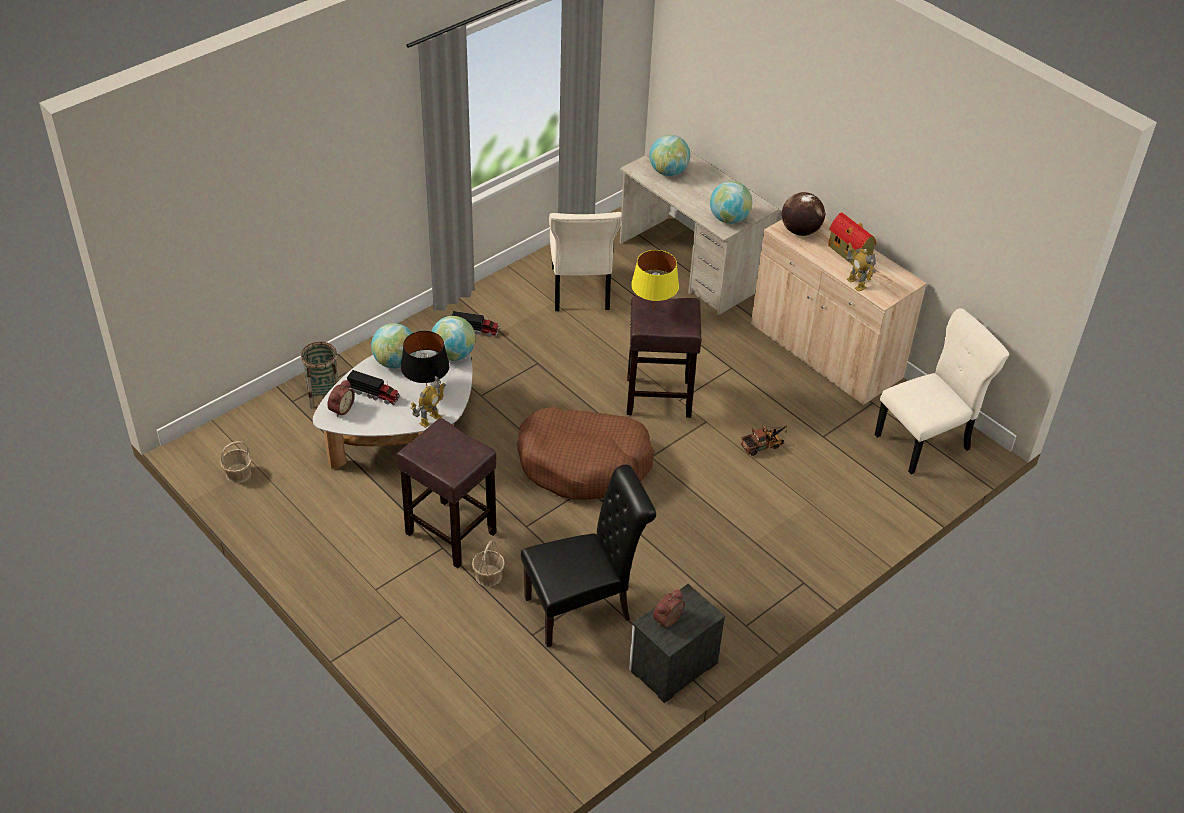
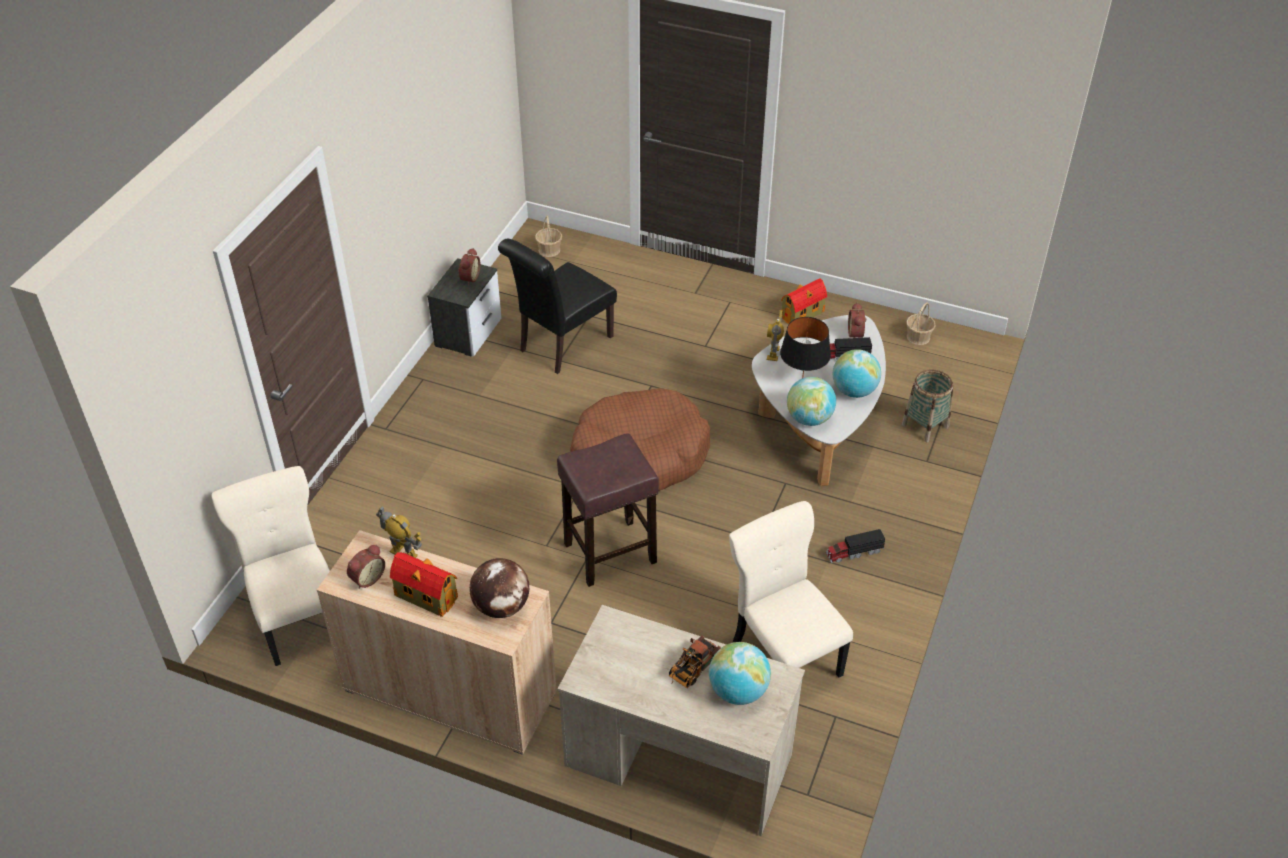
camera: 155 degrees right, 0 degrees up
brown stool [396,418,497,568] -> none
basket [472,540,505,587] -> basket moved to [535,216,562,257]
yellow table lamp [631,250,679,309] -> none
globe [710,181,752,224] -> none
toy truck [741,426,787,456] -> toy truck moved to [669,635,721,688]
beige chair [875,308,1009,475] -> beige chair turned 120 degrees clockwise [211,466,330,666]
none -> alarm clock [347,544,385,589]
none -> toy house [781,279,827,324]

